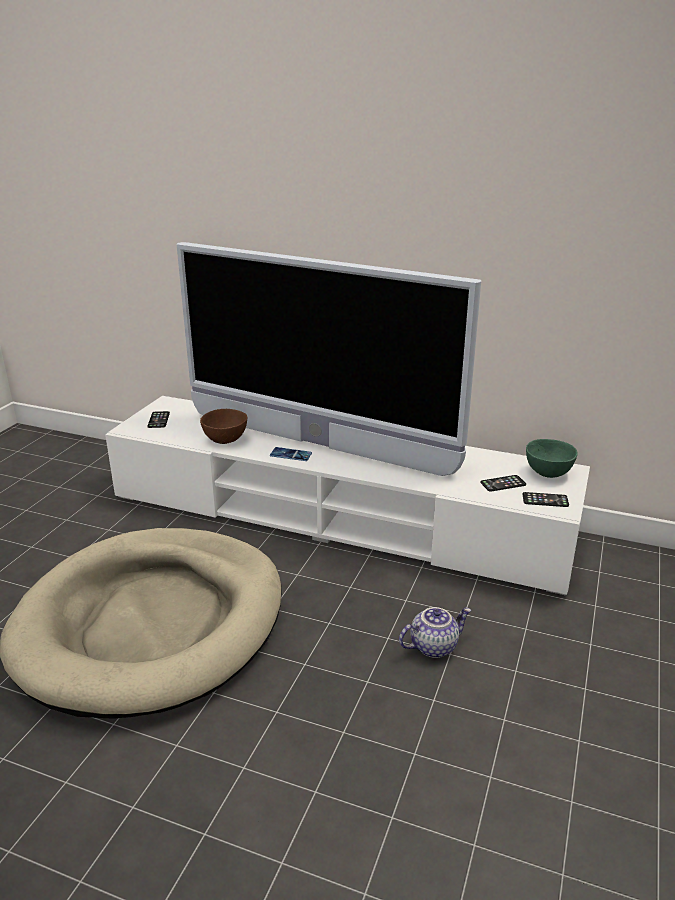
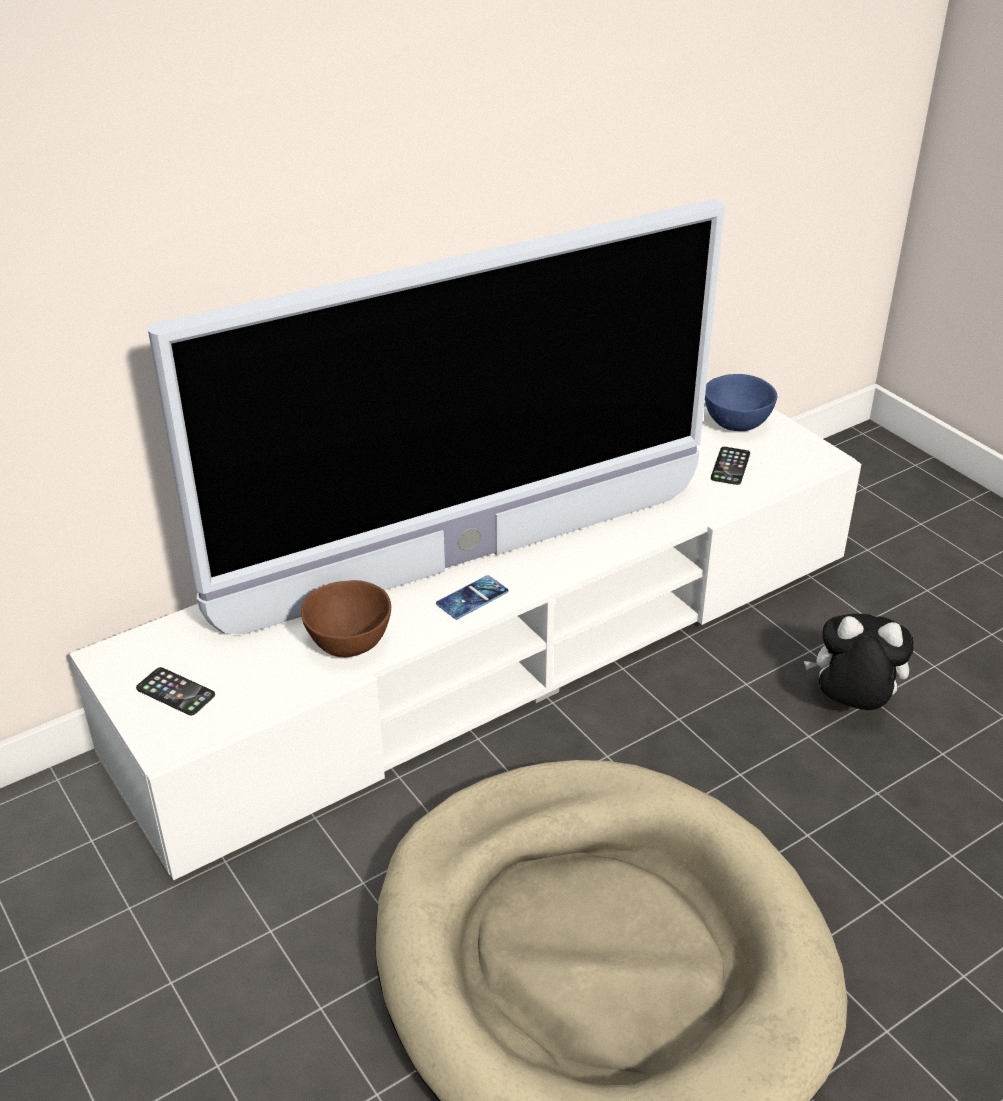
camera: 55 degrees left, 10 degrees up
teapot [399,607,471,658] -> plush toy [804,614,914,710]
phone [523,492,569,507] -> none
green bowl [526,439,578,478] -> blue bowl [705,374,777,431]

